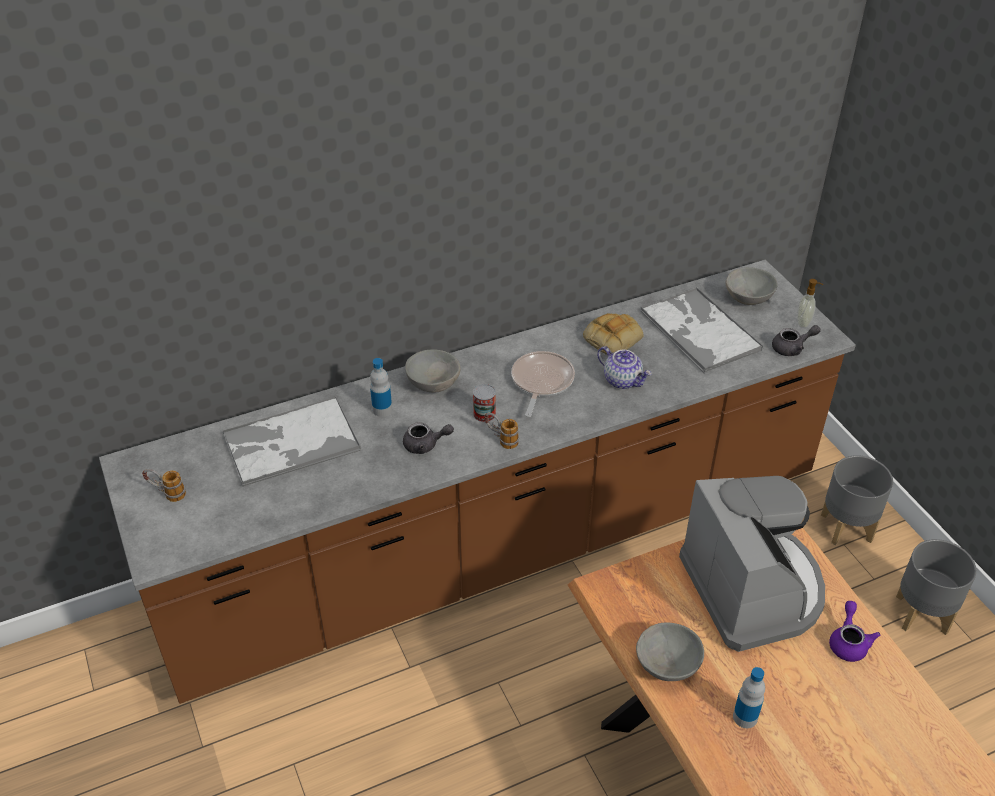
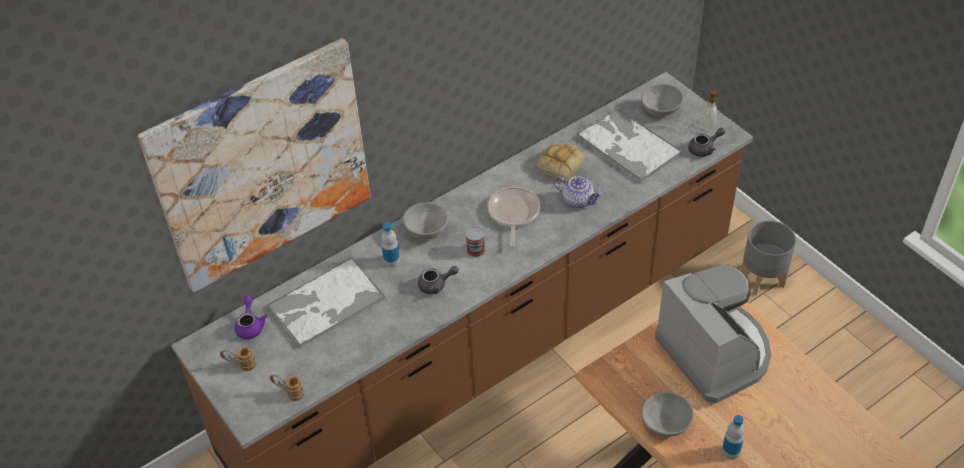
camera: 10 degrees left, 5 degrees up
mug [484,413,519,449] -> mug moved to [270,374,305,401]
purple teapot [829,601,880,662] -> purple teapot moved to [234,296,267,340]
grey planter [896,539,977,635] -> none
none -> picture [138,38,371,292]

